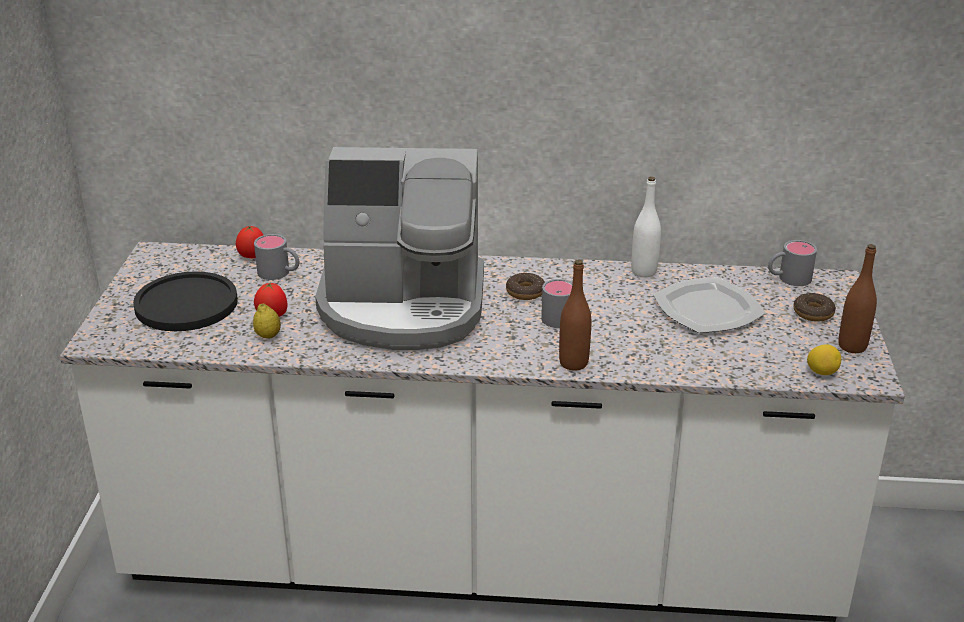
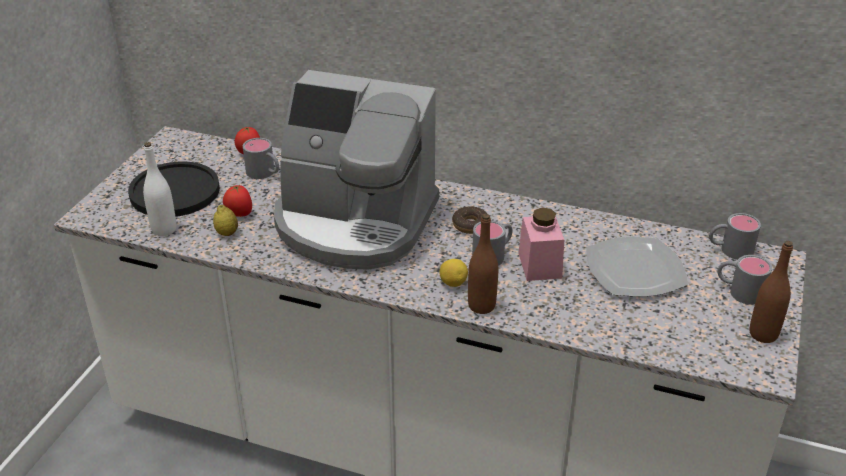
camera: 15 degrees right, 5 degrees up
white bottle [631,177,661,277] -> white bottle moved to [143,142,176,236]
donut [793,293,836,322] -> grey mug [717,255,772,305]
lemon [807,344,841,375] -> lemon moved to [439,259,468,287]
none -> pink jar [518,207,564,281]

